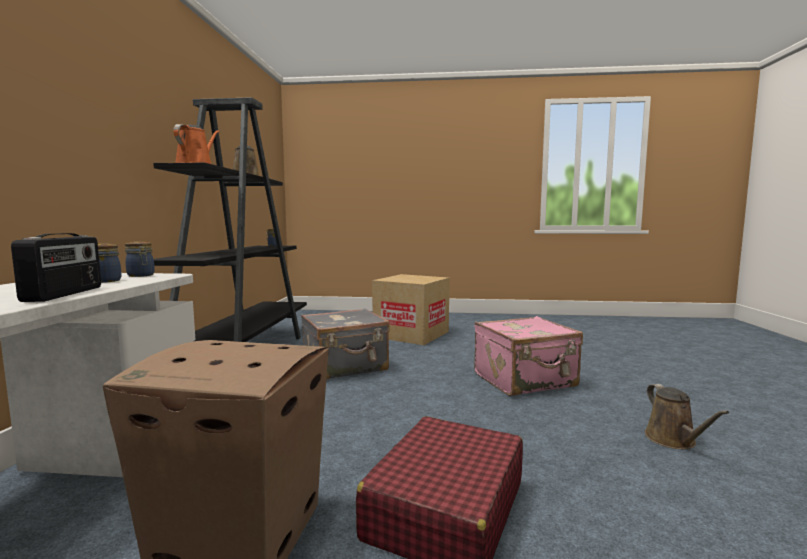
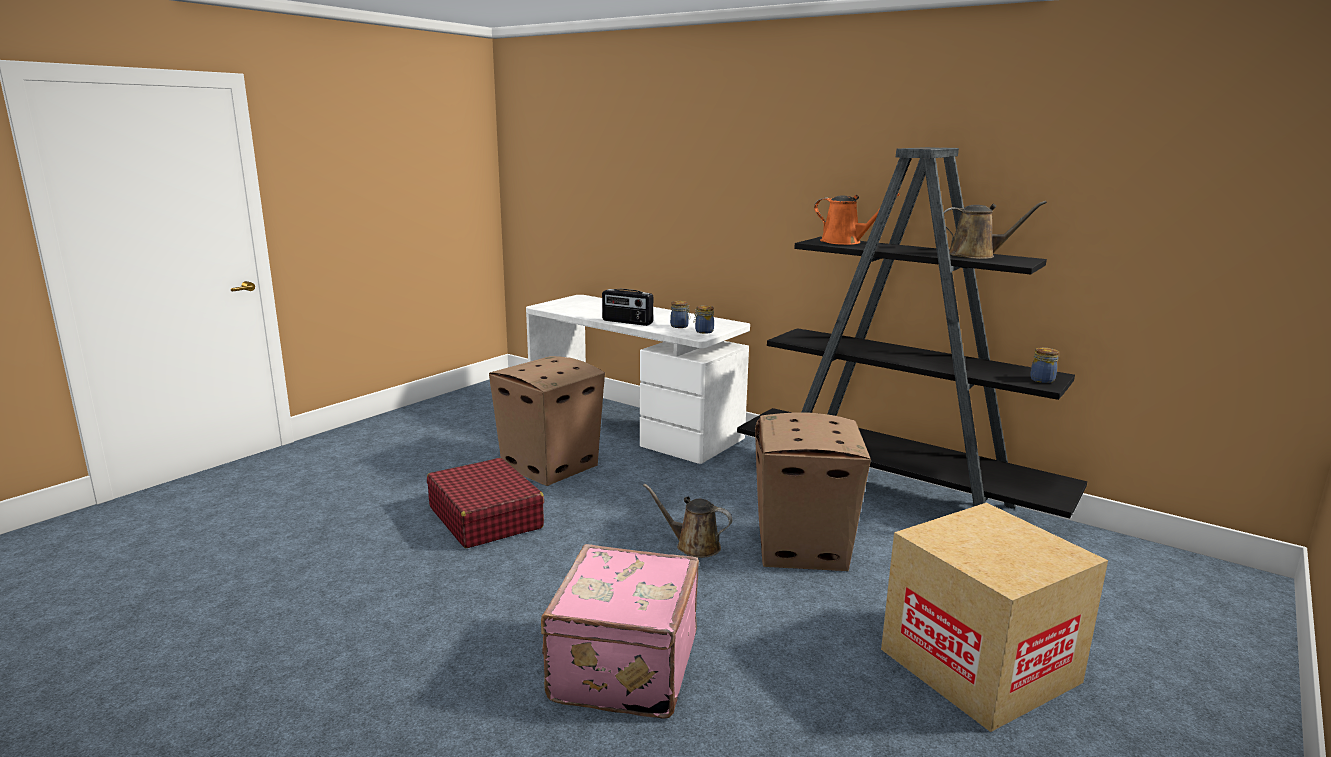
camera: 120 degrees right, 10 degrees up
grey suitcase [301,308,390,380] -> cardboard box [755,412,871,571]
brown watering can [645,384,730,449] -> brown watering can moved to [643,484,733,558]

